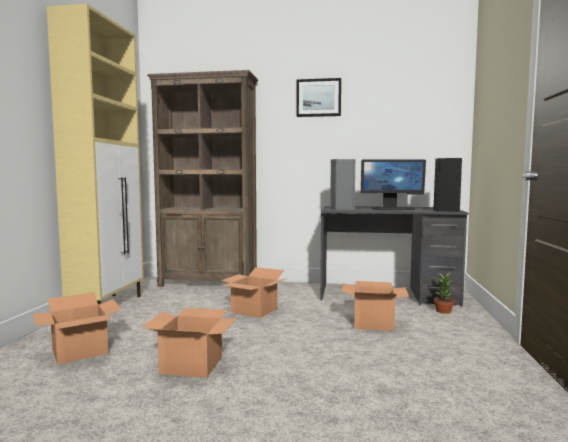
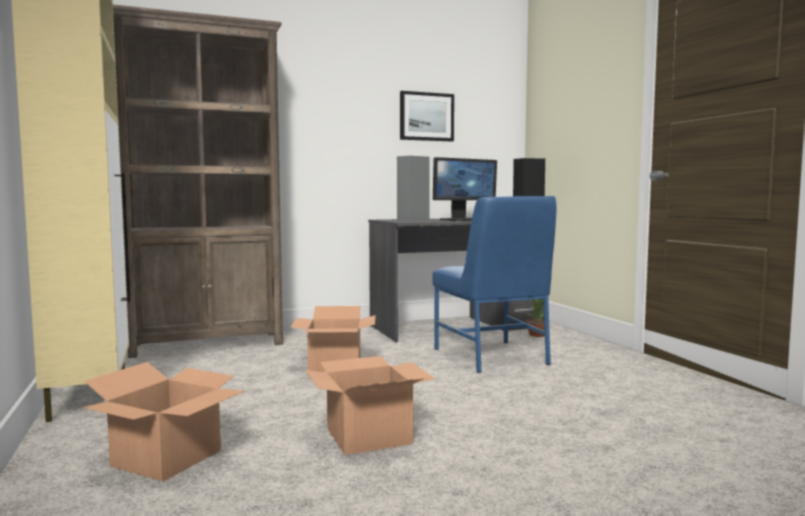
camera: 30 degrees left, 0 degrees up
picture [296,78,341,117] -> picture moved to [400,91,454,141]
cardboard box [342,281,409,331] -> blue chair [432,196,557,373]

